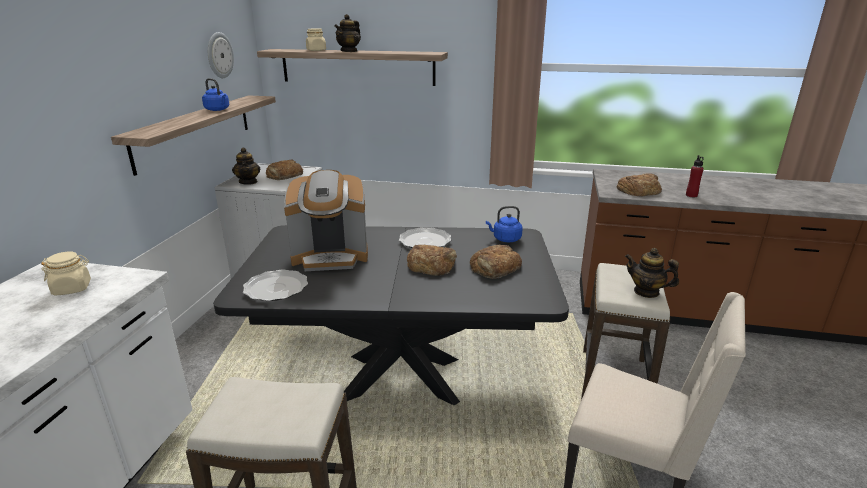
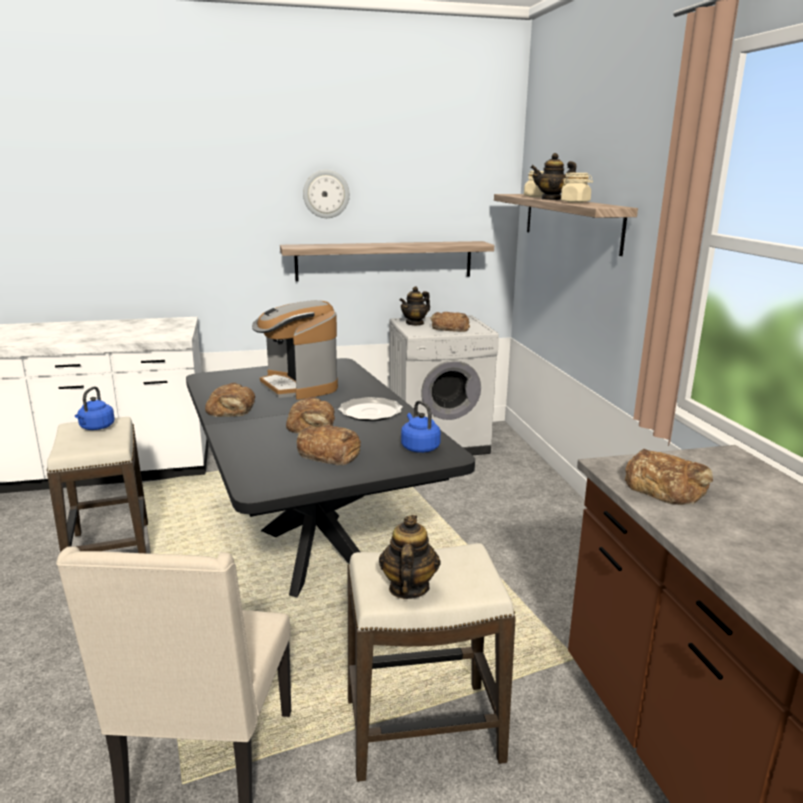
camera: 65 degrees right, 5 degrees down
beige jar [41,251,91,295] -> beige jar moved to [561,173,593,203]
blue kettle [202,78,229,111] -> blue kettle moved to [75,387,115,430]
wall clock [208,32,234,78] -> wall clock moved to [303,170,350,218]
plate [243,269,308,301] -> none
red bottle [686,155,704,197] -> none
none -> bread [205,383,255,417]

